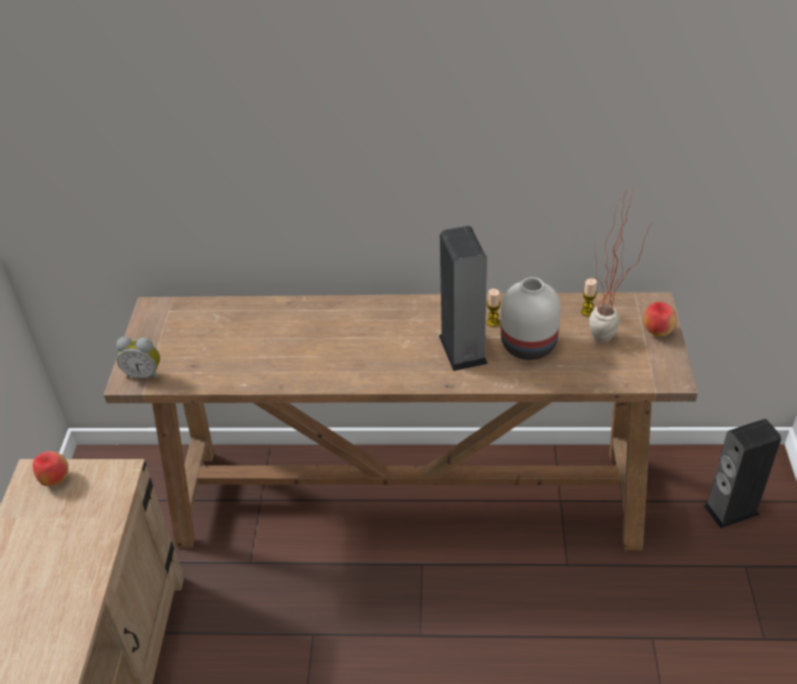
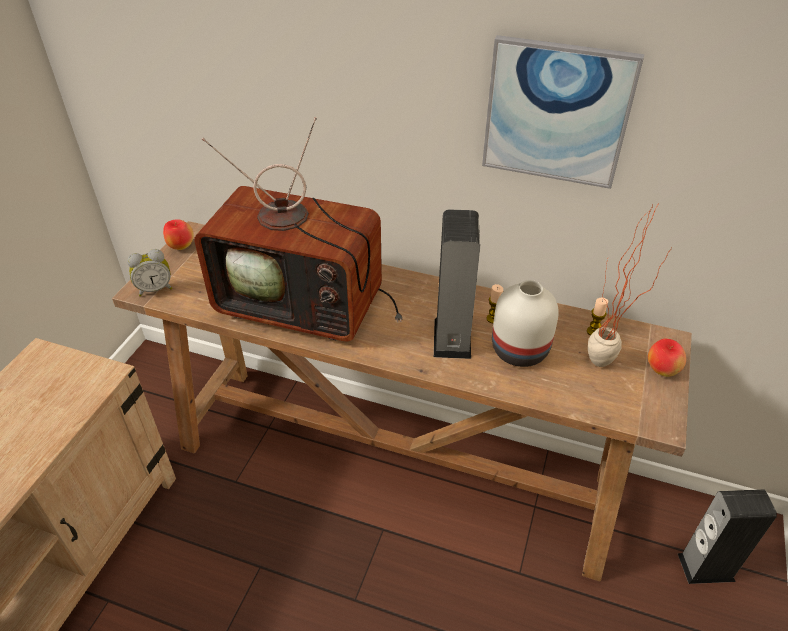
camera: 15 degrees right, 0 degrees up
apple [33,451,69,486] -> apple moved to [163,219,194,250]
alarm clock [116,336,160,380] -> alarm clock turned 45 degrees counterclockwise [127,249,172,297]
none -> television [194,117,402,342]
none -> picture [482,35,644,189]

